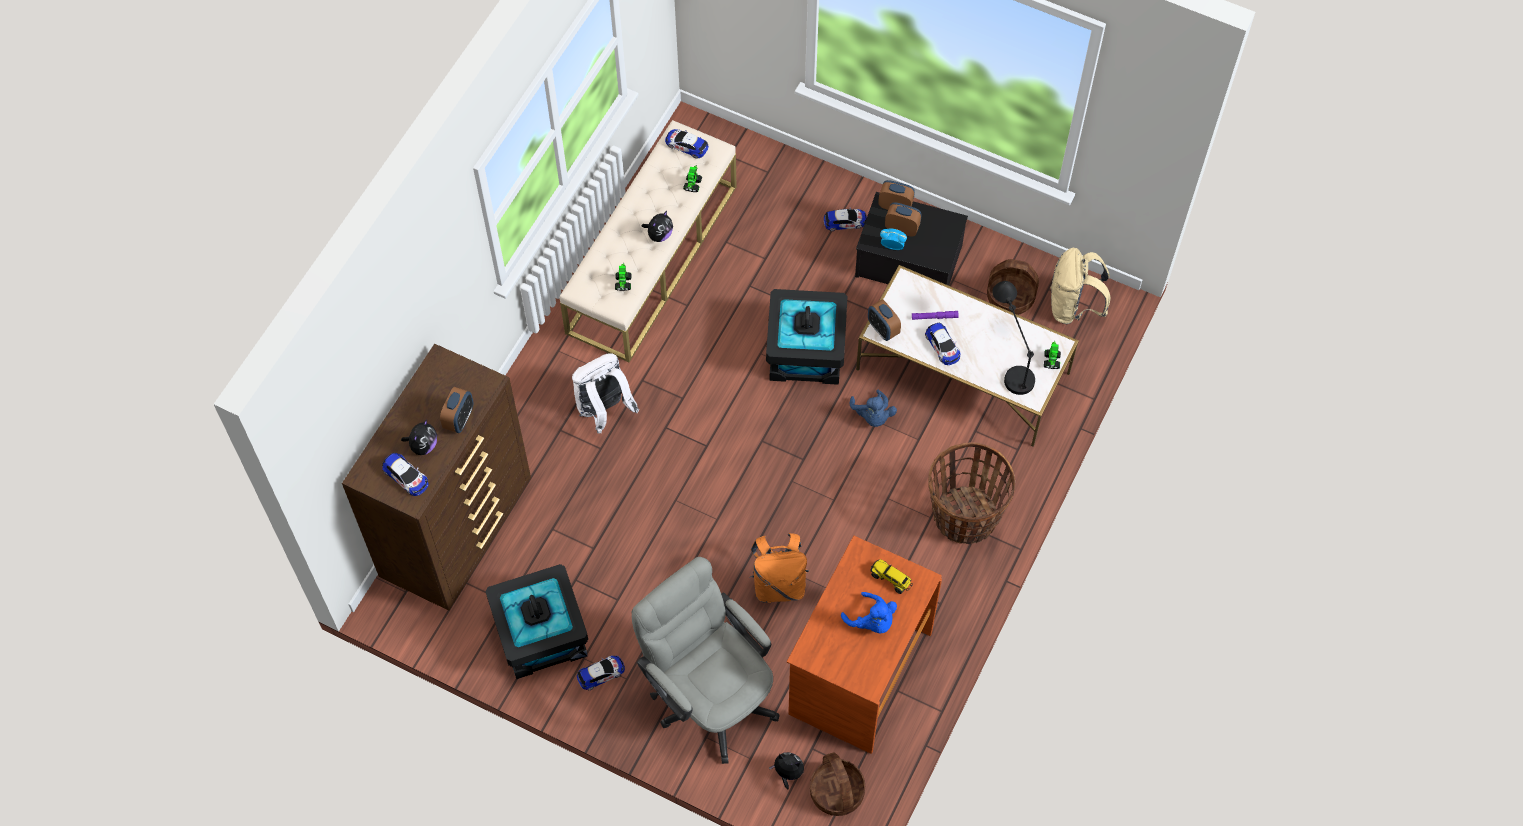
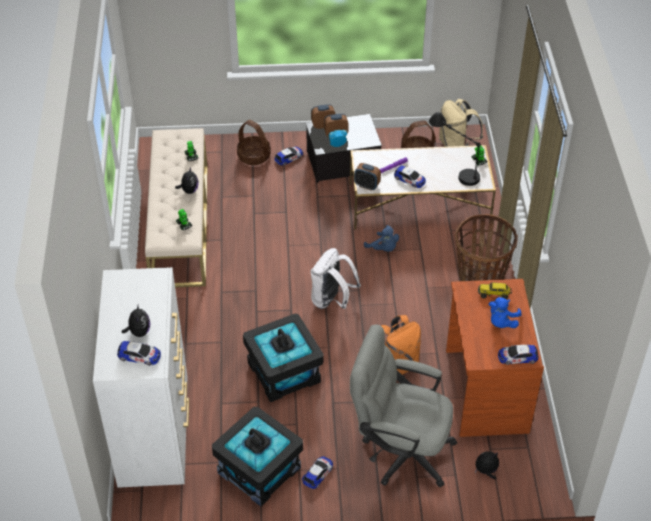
camera: 30 degrees left, 15 degrees down
brown dresser [342,344,531,610] -> white dresser [93,267,189,488]
alarm clock [440,387,473,433] -> none
white backpack [572,353,640,433] -> white backpack moved to [311,248,361,309]
toy car [665,129,709,159] -> toy car moved to [498,345,538,365]
black storage box [766,289,847,385] -> black storage box moved to [243,314,324,402]
basket [810,753,865,816] -> basket moved to [237,120,271,165]
blue plush toy [841,592,897,634] -> blue plush toy turned 105 degrees clockwise [488,297,522,328]

